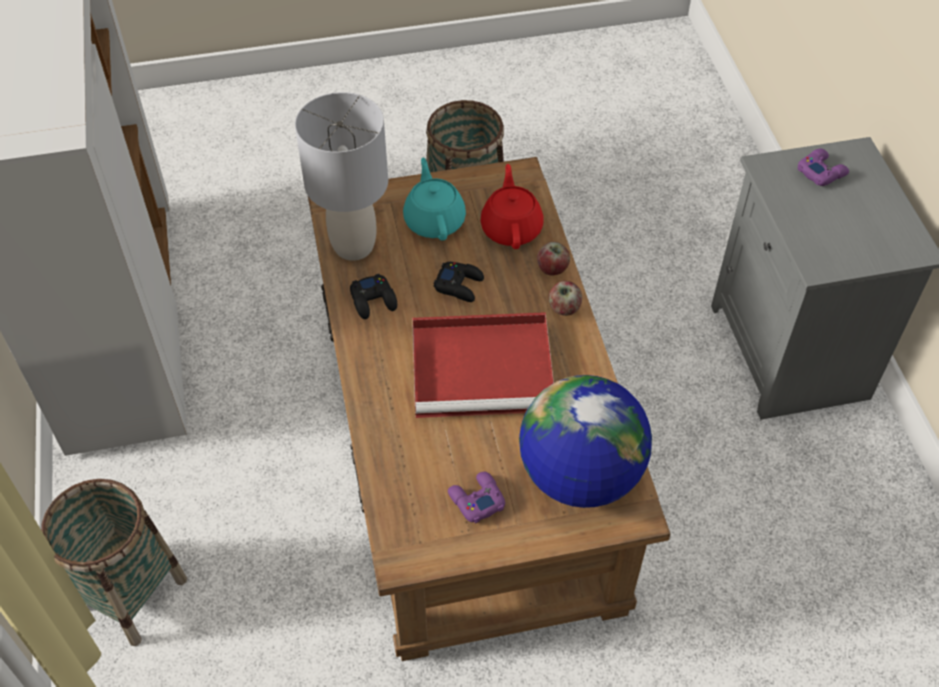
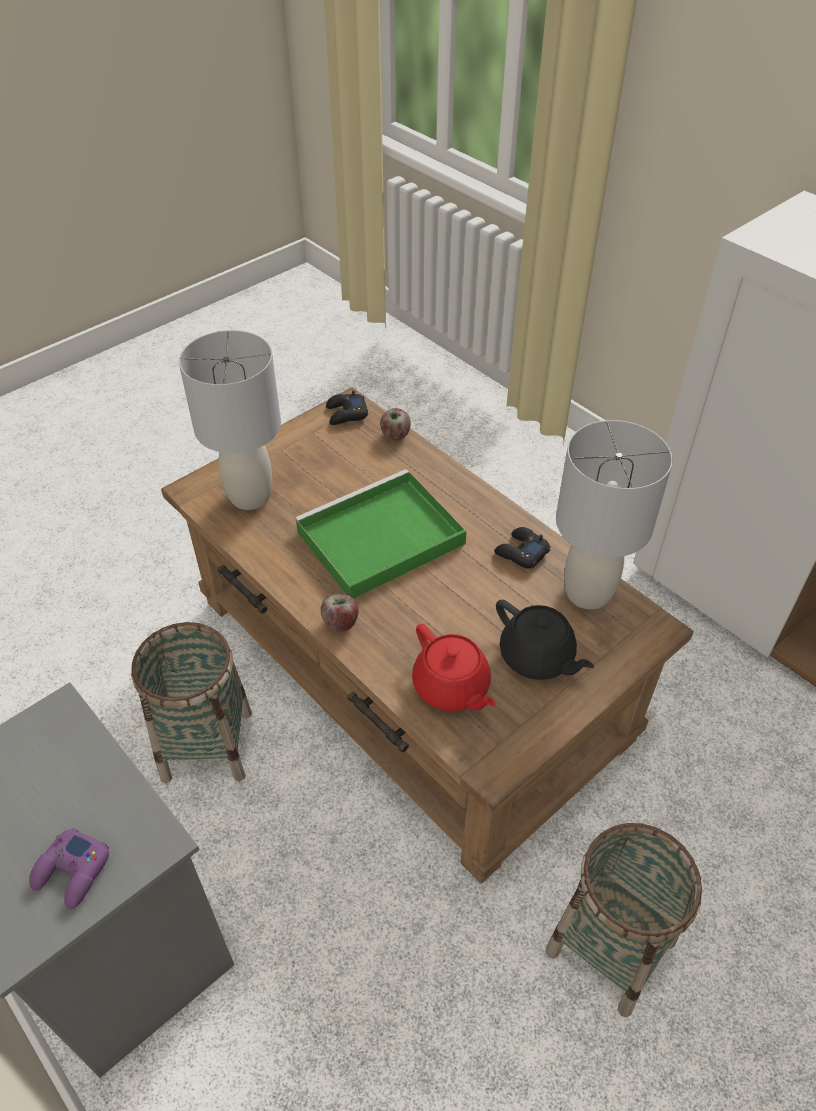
camera: 150 degrees right, 5 degrees down
basket [41,479,187,646] -> basket moved to [131,622,252,783]
turquoise teapot [403,158,466,241] -> black teapot [496,600,594,680]
red tray [412,312,554,418] -> green tray [294,469,467,599]
black game controller [433,262,484,302] -> black game controller moved to [326,391,368,425]
purple game controller [448,472,505,523] -> none
globe [519,375,652,508] -> grey table lamp [179,330,281,510]
apple [537,242,570,276] -> apple moved to [380,408,411,440]

